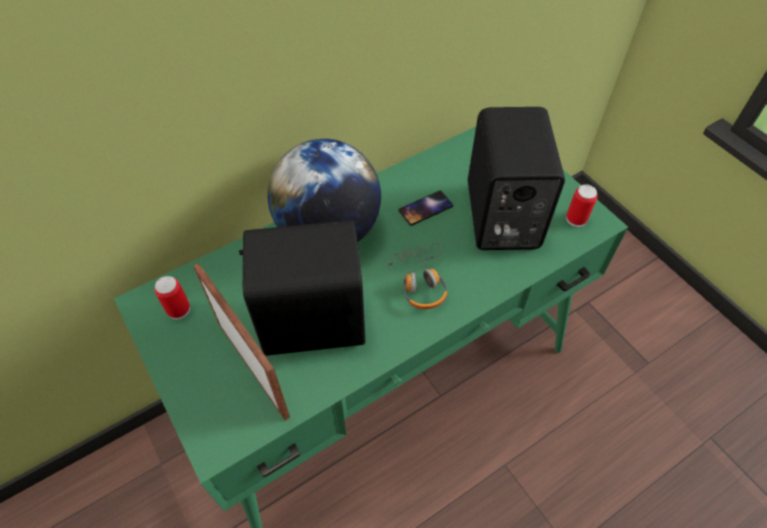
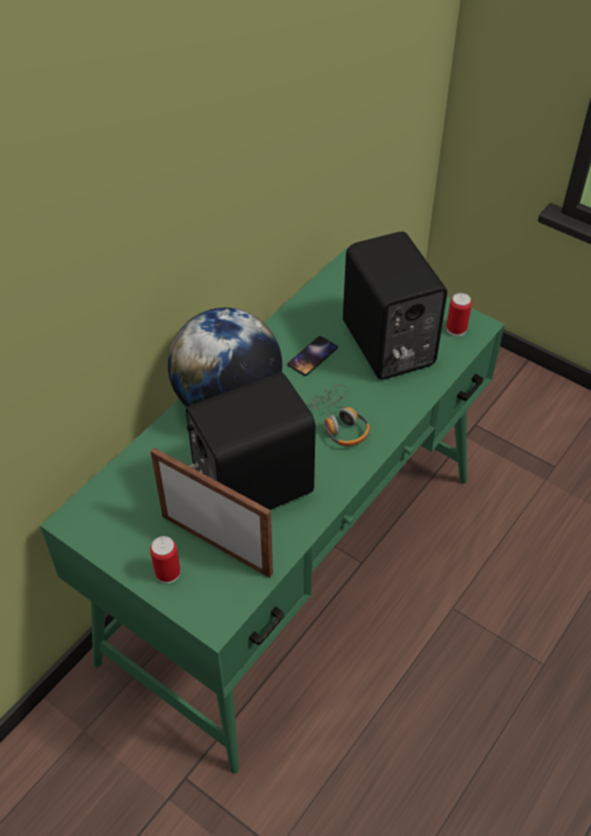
camera: 20 degrees left, 5 degrees down
can [154,276,190,319] -> can moved to [150,536,181,583]

